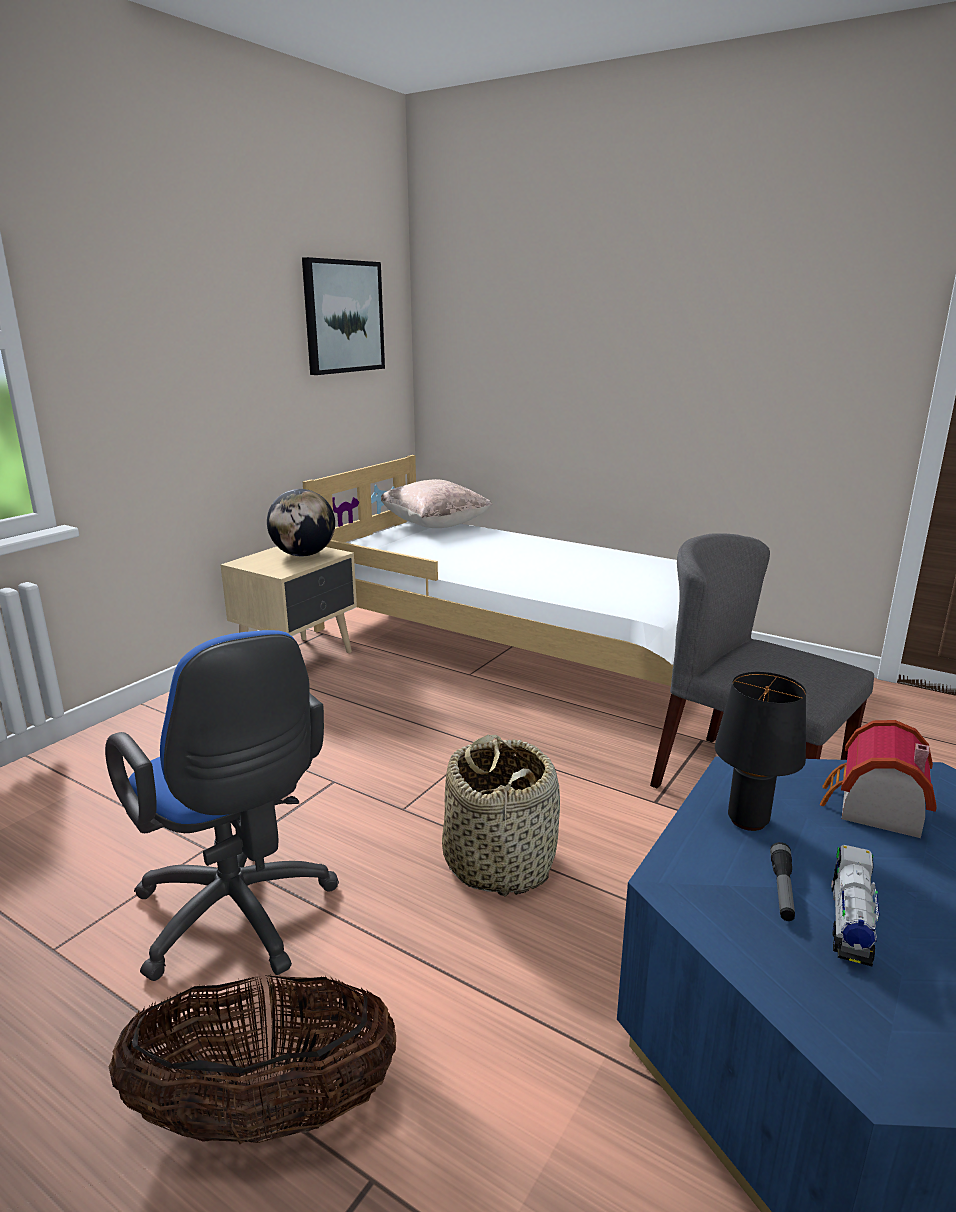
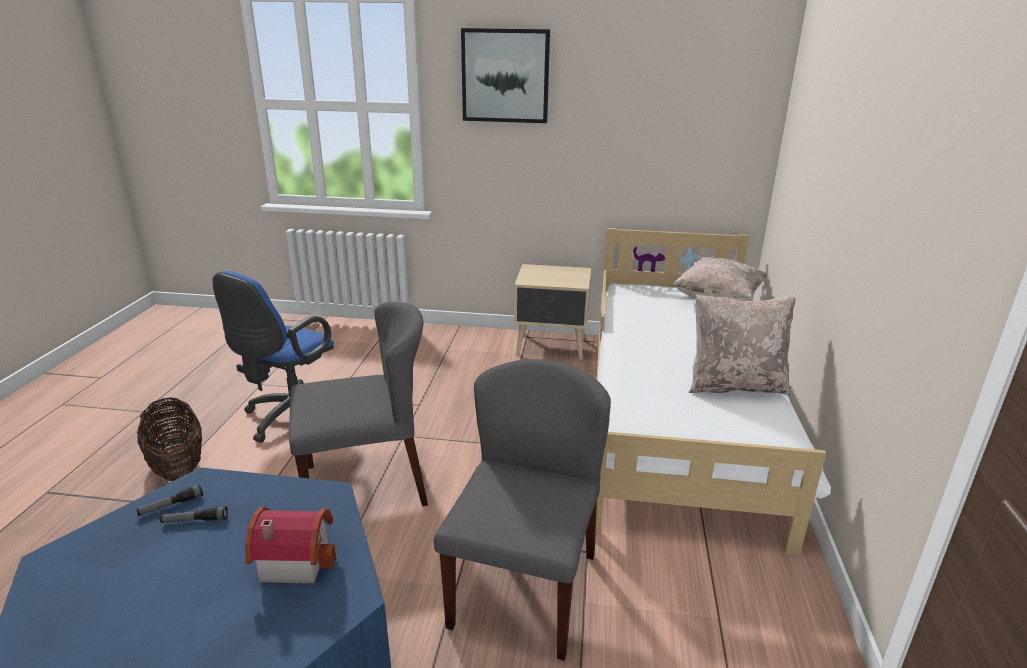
camera: 65 degrees right, 5 degrees up
globe [267,489,335,556] -> none
picture [302,257,385,375] -> picture moved to [461,28,550,123]
basket [442,735,560,897] -> grey chair [289,302,428,506]
black table lamp [715,672,806,831] -> none
toy truck [831,845,880,966] -> none
none -> flashlight [136,484,203,516]
none -> beige pillow [689,294,795,396]

